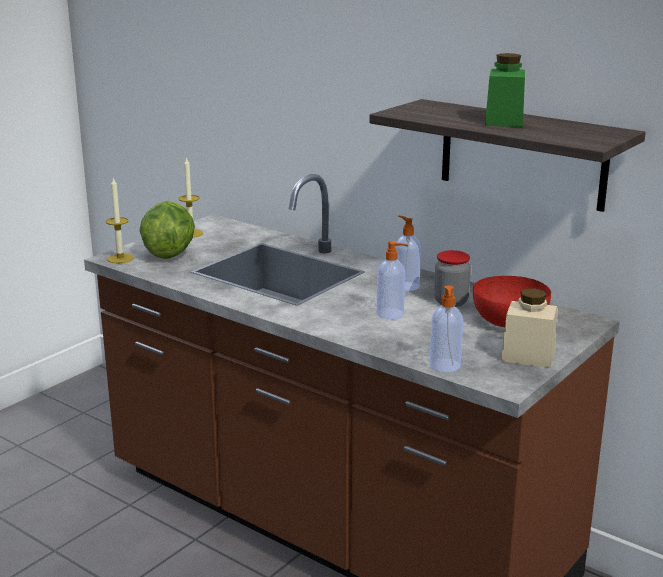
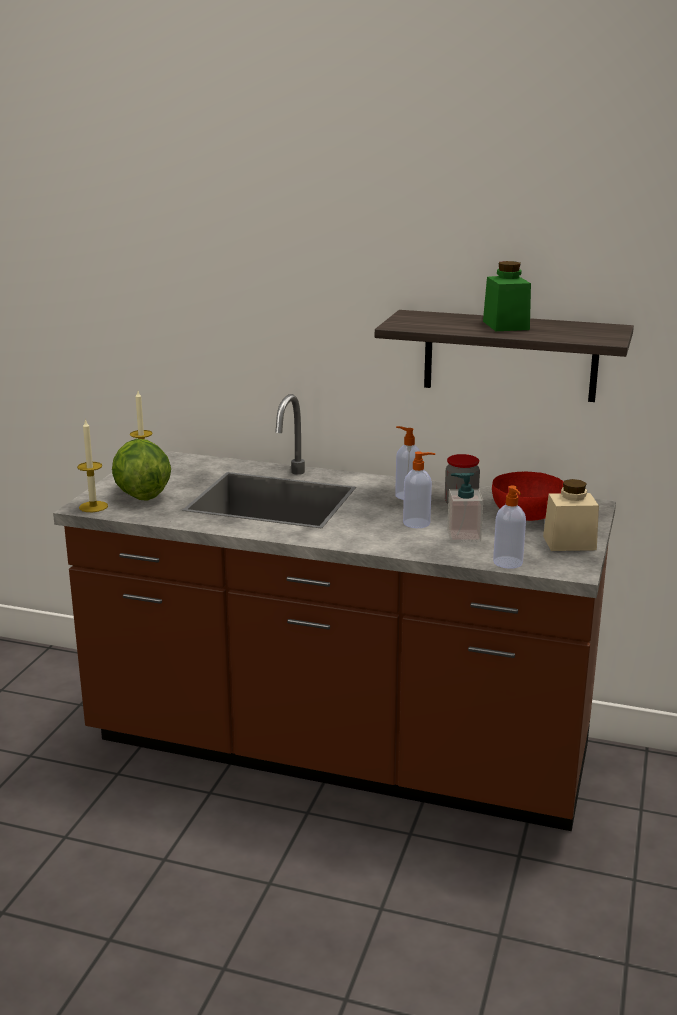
camera: 20 degrees left, 0 degrees up
none -> soap dispenser [447,473,483,542]

